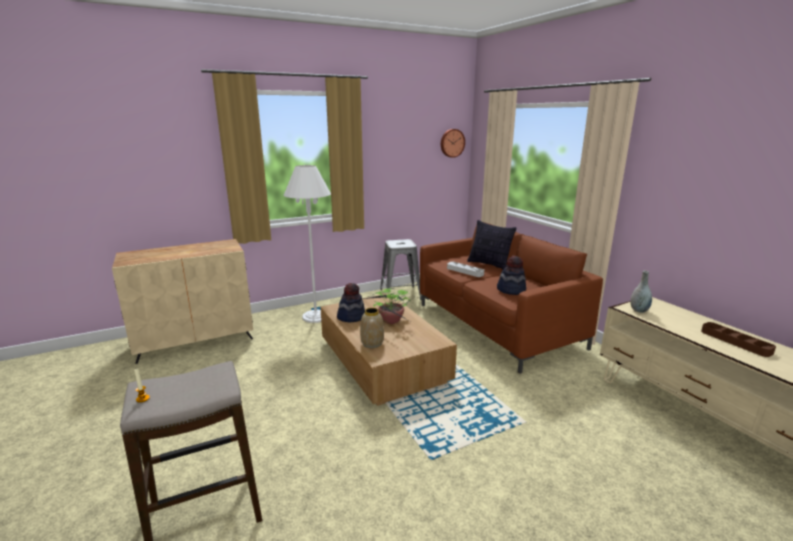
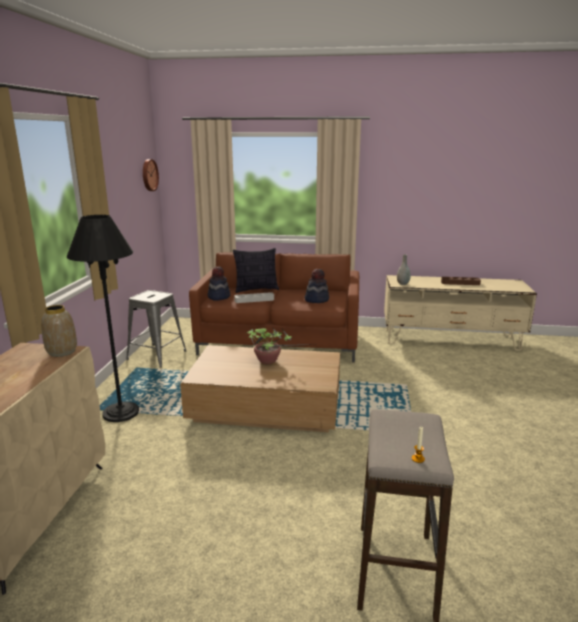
camera: 55 degrees left, 0 degrees up
white floor lamp [284,165,331,323] -> black floor lamp [67,215,139,422]
hat [337,283,365,322] -> hat moved to [208,266,230,301]
vase [360,308,384,348] -> vase moved to [41,305,77,357]

